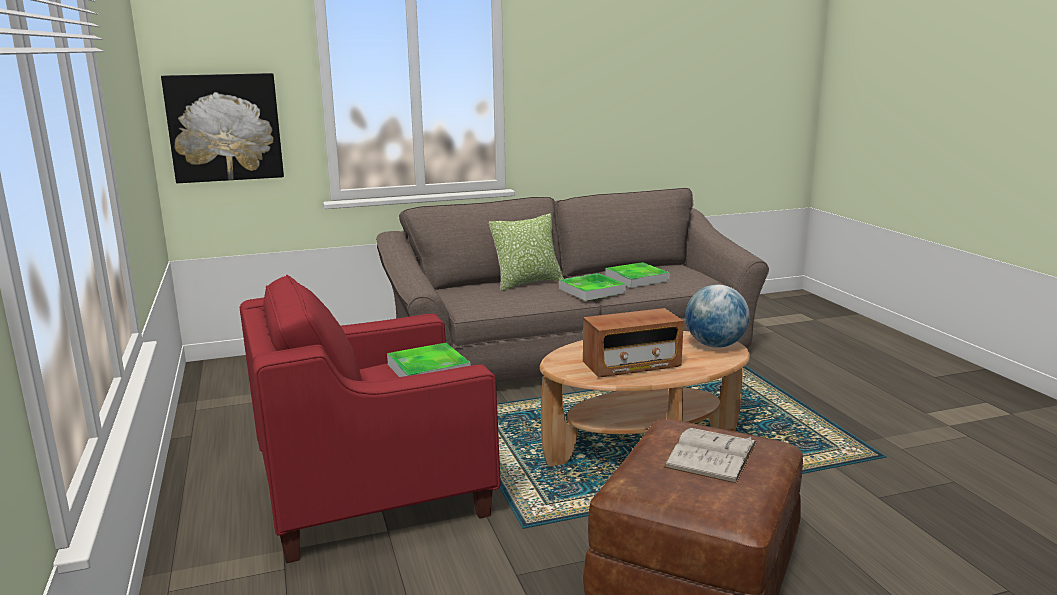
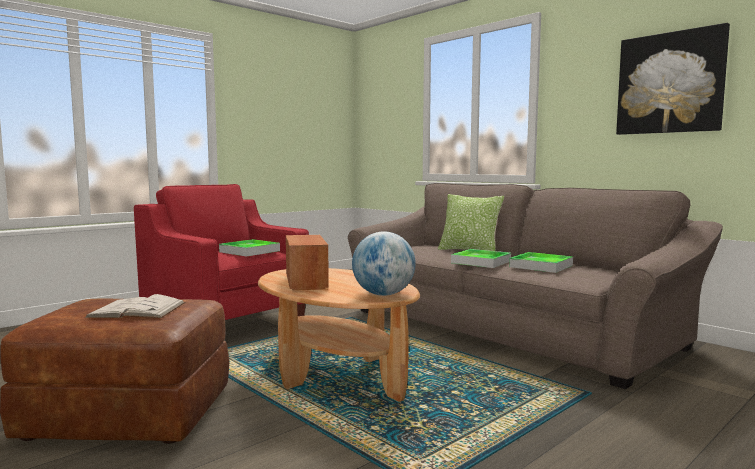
camera: 65 degrees right, 10 degrees down
picture [161,73,284,183] -> picture moved to [616,23,730,135]
radio [583,308,684,378] -> radio turned 150 degrees counterclockwise [286,235,329,291]

